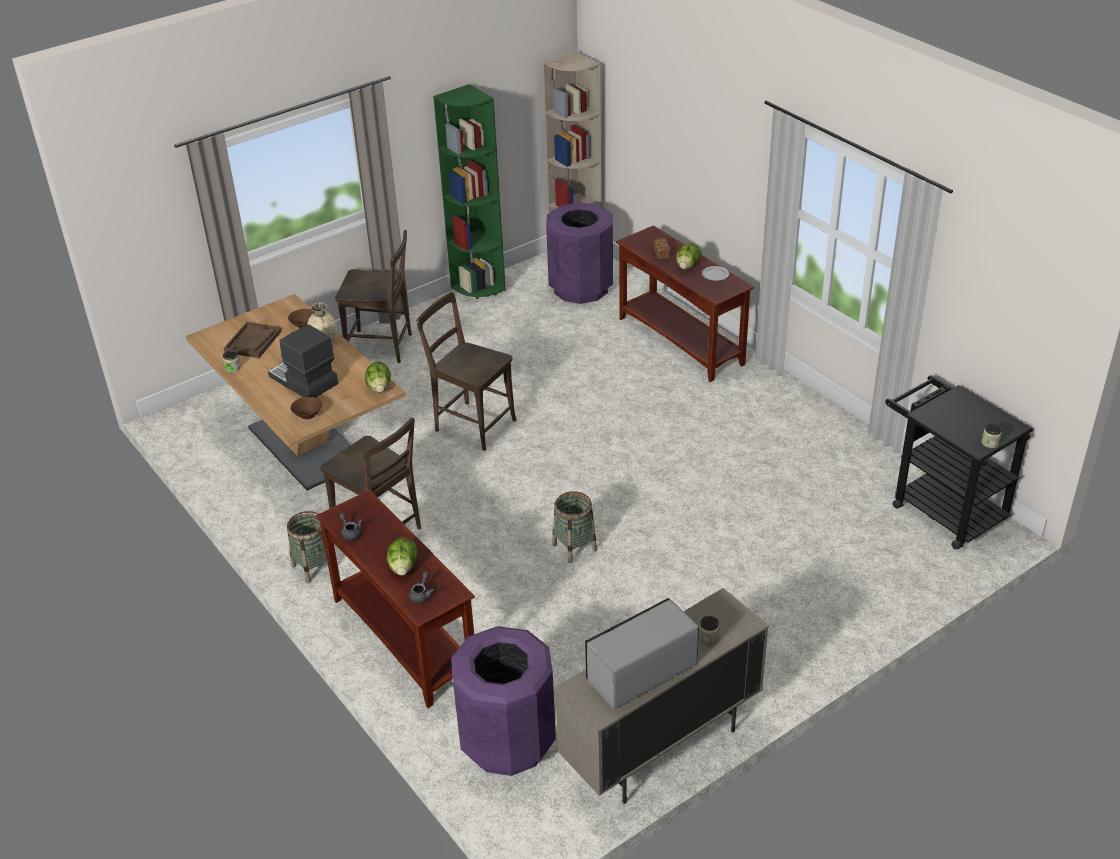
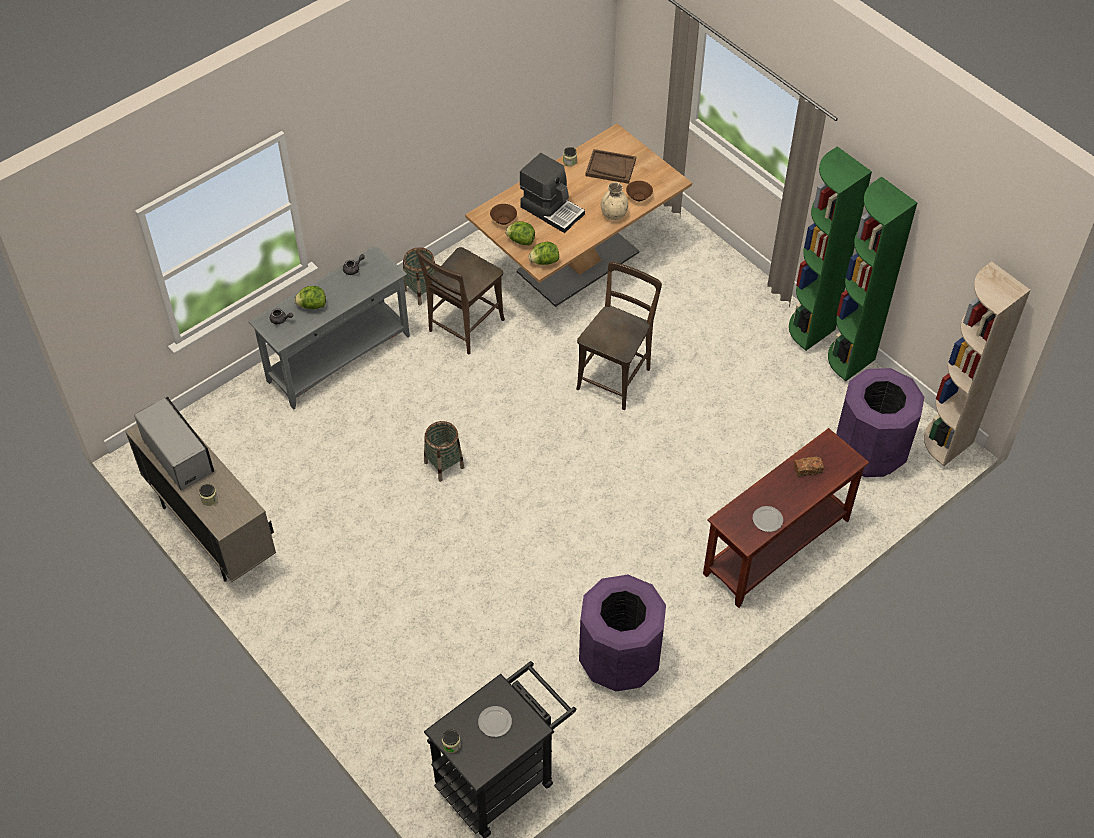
camera: 85 degrees right, 15 degrees up
coffee machine [268,325,338,397] -> coffee machine turned 90 degrees clockwise [520,153,585,233]
brown console table [315,490,475,708] -> grey console table [248,245,410,410]
brown chair [335,230,412,363] -> none
purple trash can [451,626,556,776] -> purple trash can moved to [579,575,666,691]
lettuce [676,243,702,269] -> lettuce moved to [505,221,535,246]
none -> plate [478,706,512,737]
none -> green bookcase [789,146,872,351]

